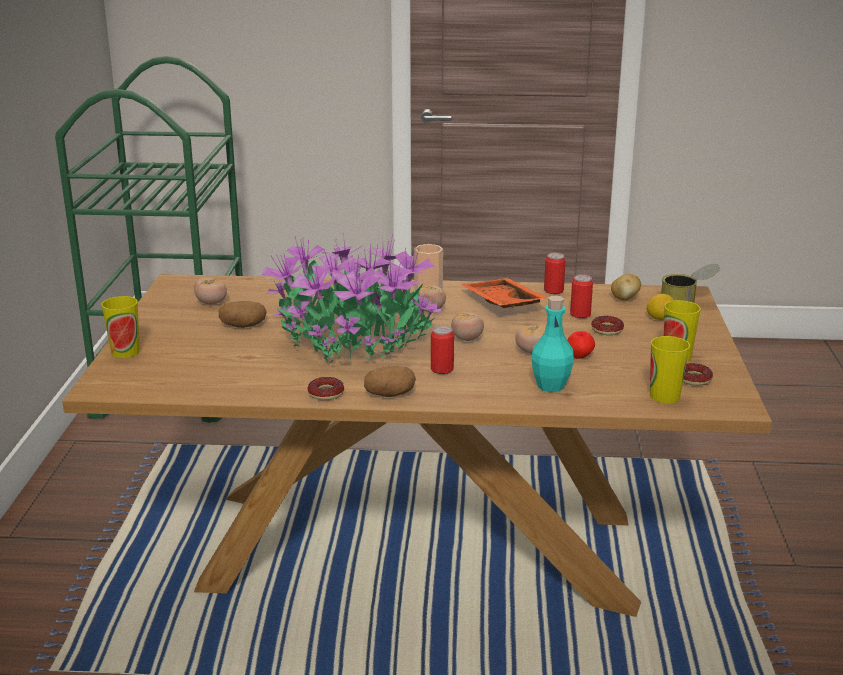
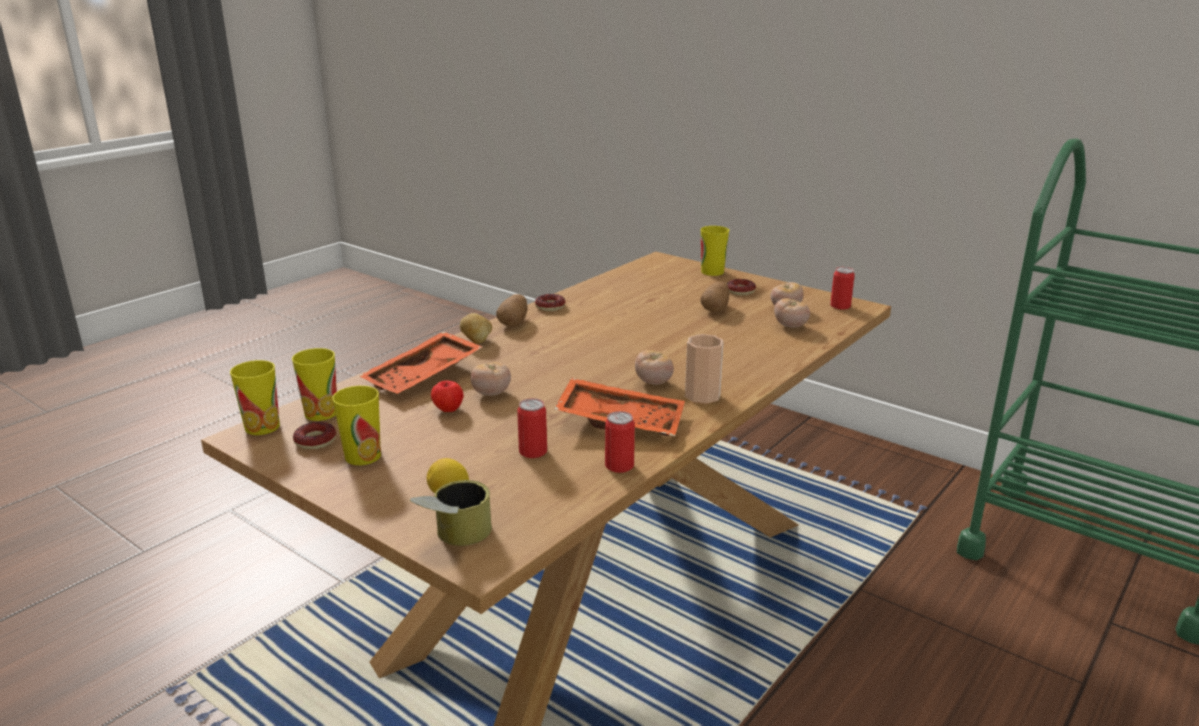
camera: 125 degrees right, 0 degrees up
potted plant [262,233,442,363] -> none
can [431,325,454,374] -> can moved to [830,267,855,310]
tomato [451,311,484,341] -> tomato moved to [774,298,810,328]
turquoise bottle [531,295,574,392] -> orange tray [359,331,482,394]
donut [591,316,624,335] -> donut moved to [727,279,756,295]
potato [611,274,641,300] -> potato moved to [460,313,492,344]
none -> cup [230,360,280,435]

